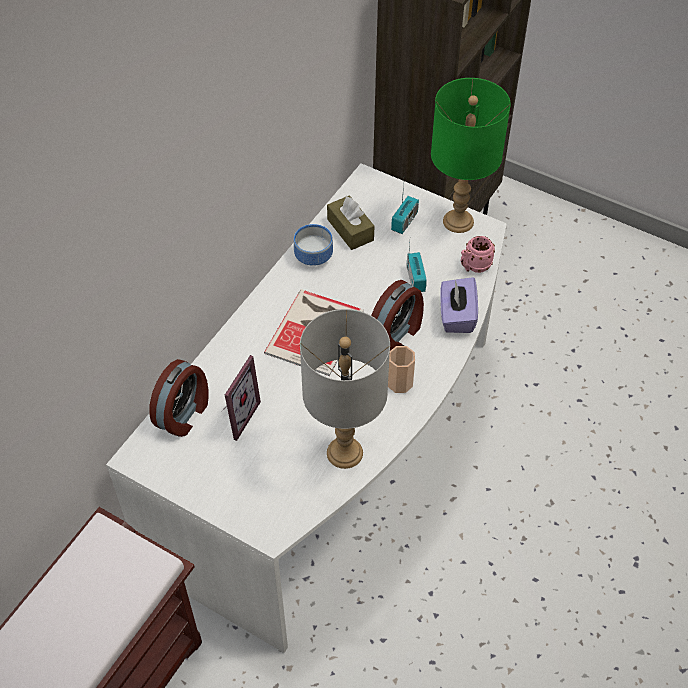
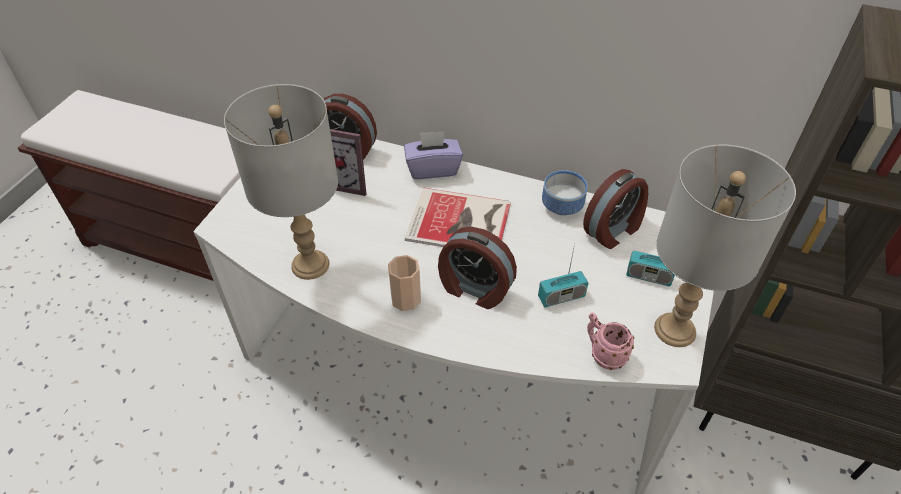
camera: 80 degrees right, 5 degrees down
brown tissue box [327,195,374,250] -> alarm clock [583,169,648,249]
green table lamp [431,78,511,233] -> grey table lamp [654,144,796,347]
purple tissue box [440,277,478,333] -> purple tissue box moved to [404,131,463,179]

